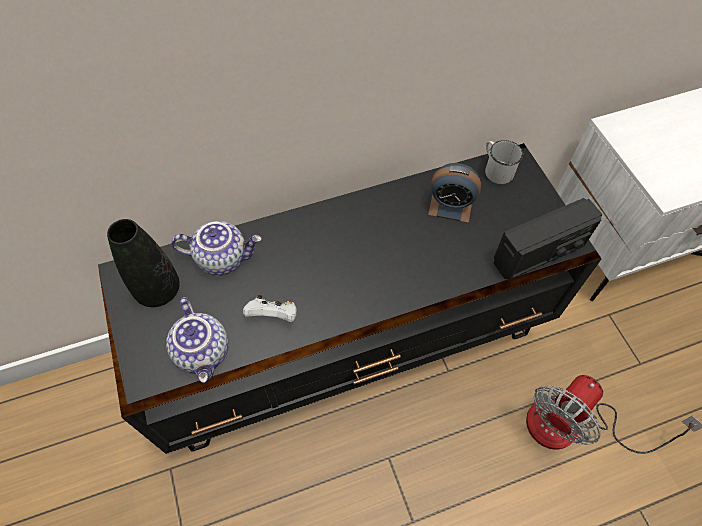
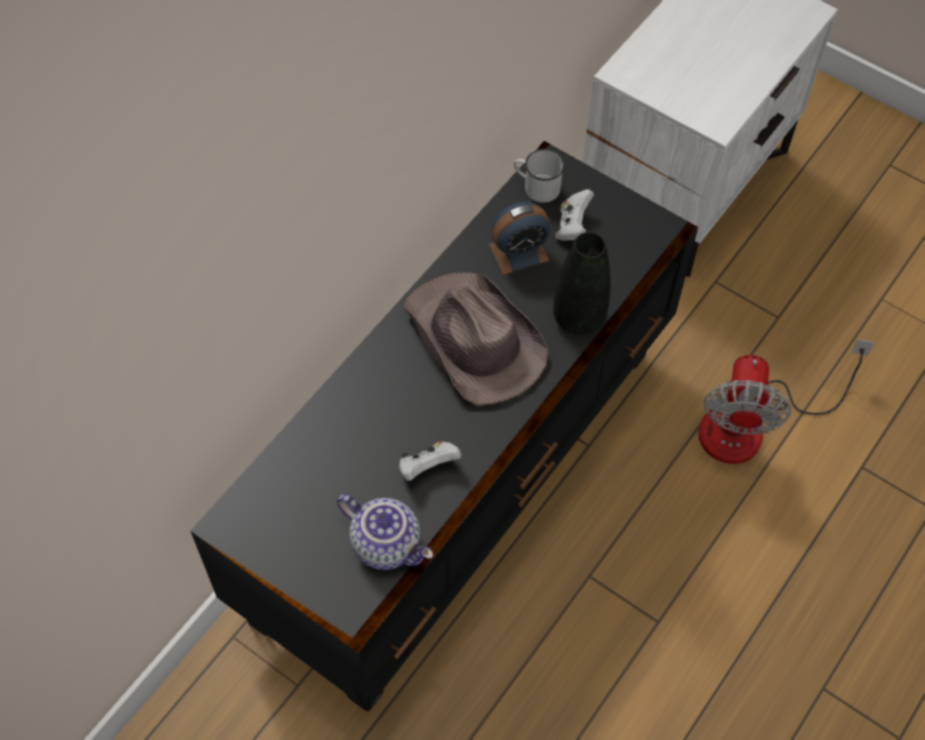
camera: 35 degrees left, 0 degrees up
black vase [107,219,180,307] -> black vase moved to [553,232,611,335]
teapot [171,221,262,276] -> none
radio [494,198,603,280] -> none
none -> brown hat [403,273,548,406]
none -> white game controller [555,189,594,241]

